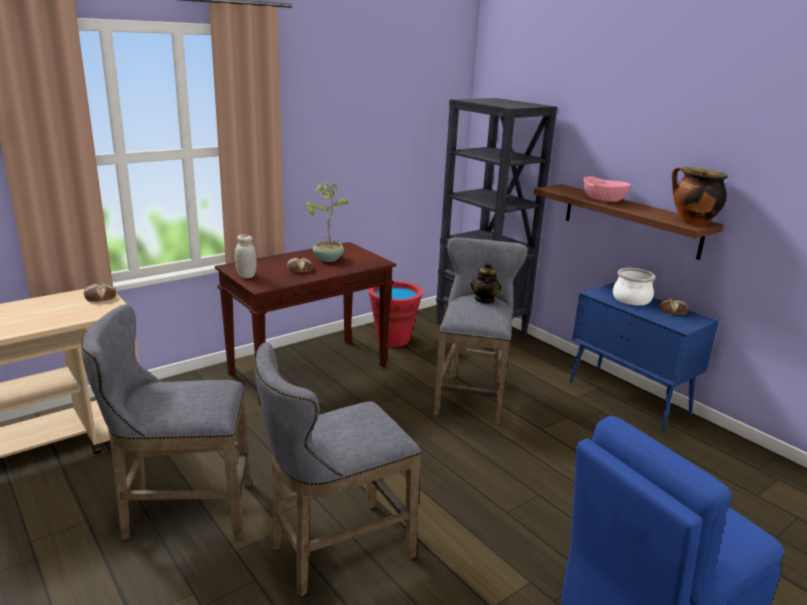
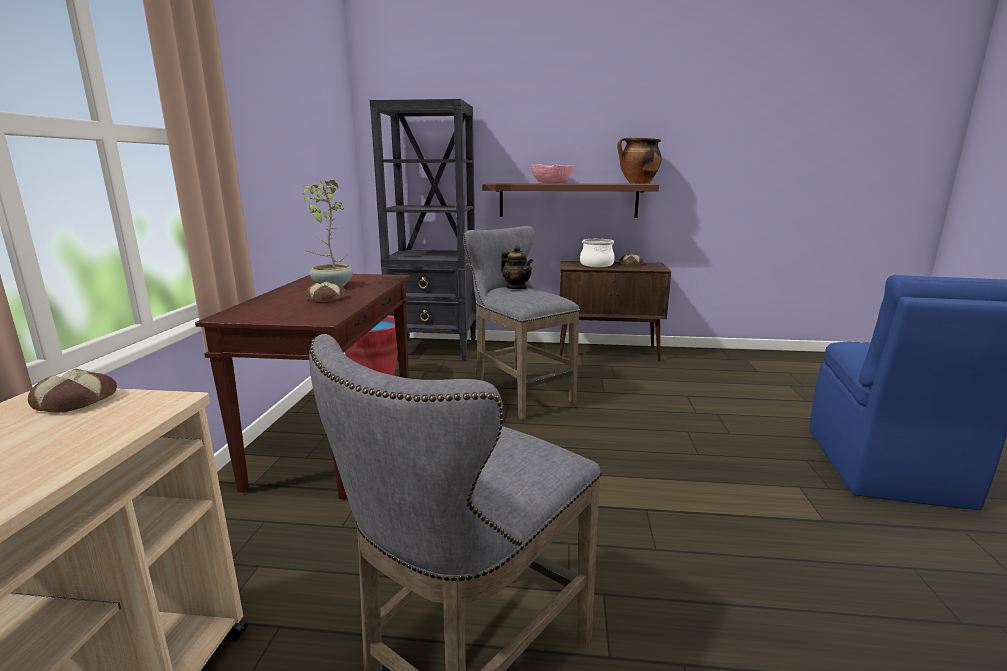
camera: 45 degrees left, 5 degrees down
white jar [235,235,257,278] -> none
grey stool [254,342,421,597] -> none
blue cabinet [569,283,719,431] -> brown cabinet [560,261,671,361]

